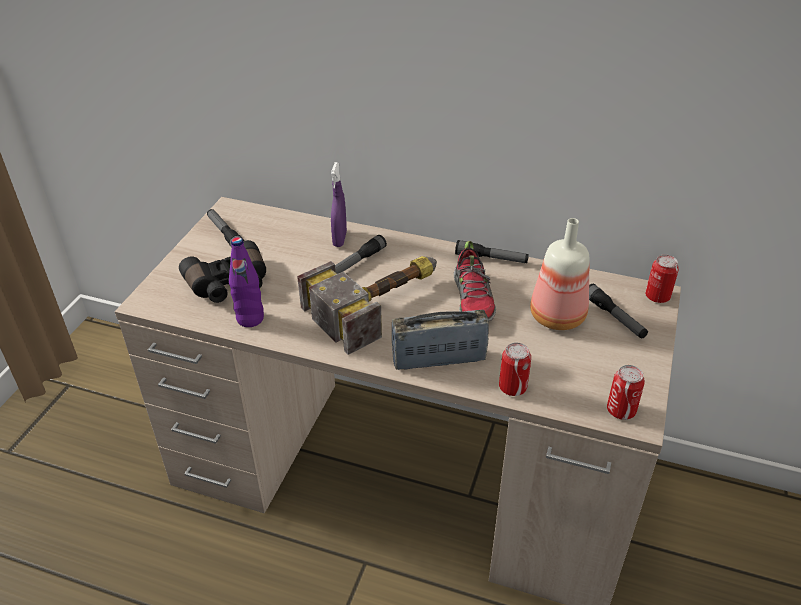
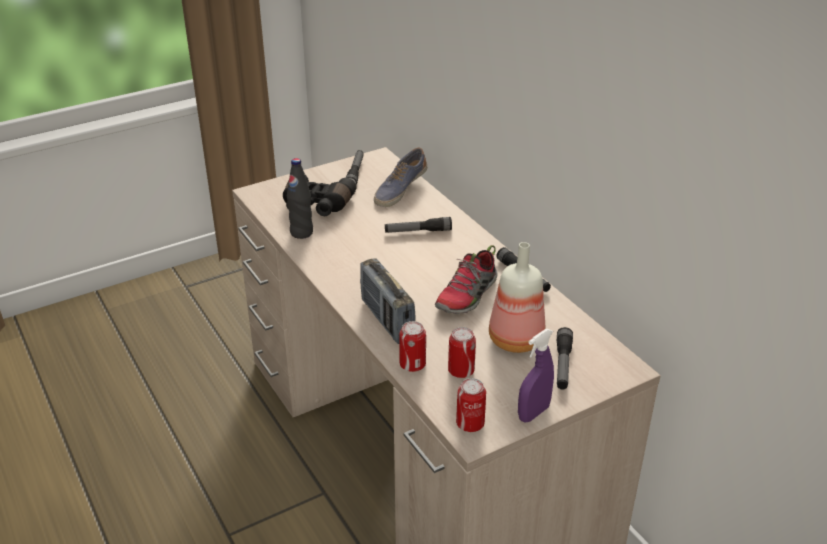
camera: 40 degrees right, 5 degrees down
purple bottle [229,237,264,327] -> black bottle [287,158,313,239]
hammer [297,256,437,355] -> none
purple spray bottle [331,162,347,247] -> purple spray bottle moved to [518,329,554,422]
radio [392,310,489,370] -> radio turned 150 degrees counterclockwise [360,258,415,344]
can [645,255,679,303] -> can moved to [448,327,476,378]
none -> shoe [374,147,427,207]

